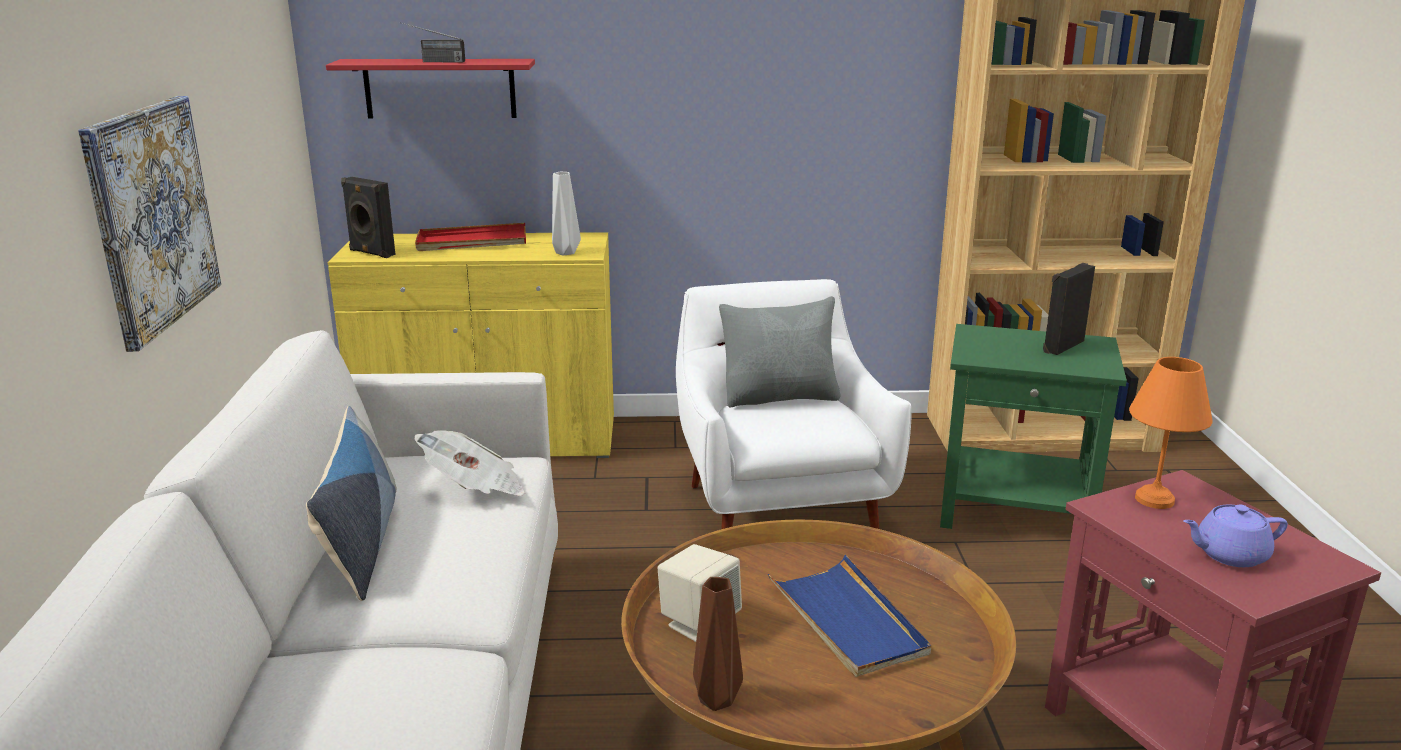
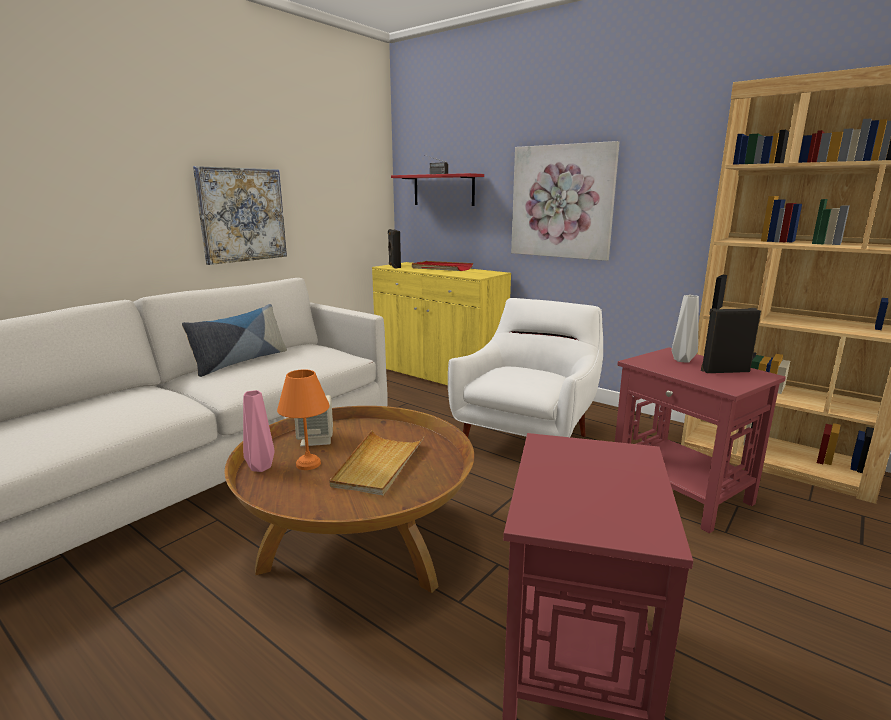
camera: 40 degrees right, 5 degrees down
newspaper [414,430,525,495] -> none
grey vase [552,172,581,255] -> grey vase moved to [672,295,699,363]
brown vase [693,577,743,711] -> pink vase [243,390,275,472]
grey pillow [719,296,841,407] -> none
blue tray [768,555,931,677] -> beige tray [329,430,425,496]
green side table [940,324,1127,529] -> red side table [615,347,786,533]
orange table lamp [1129,357,1213,509] -> orange table lamp moved to [277,369,330,470]
purple teapot [1183,505,1288,567] -> none
none -> picture [511,141,619,261]

